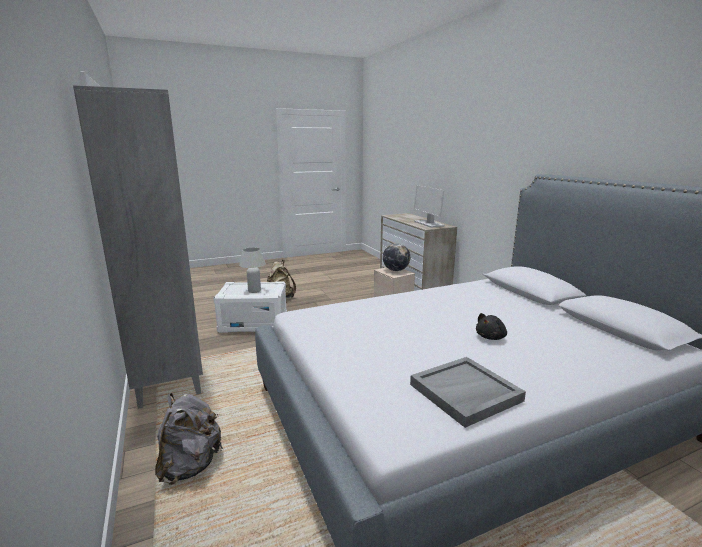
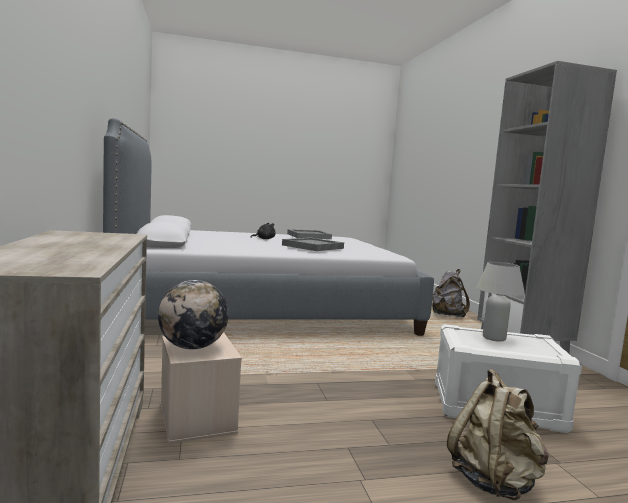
camera: 170 degrees left, 10 degrees down
monitor [413,185,445,228] -> none
none -> grey tray [282,237,344,251]

